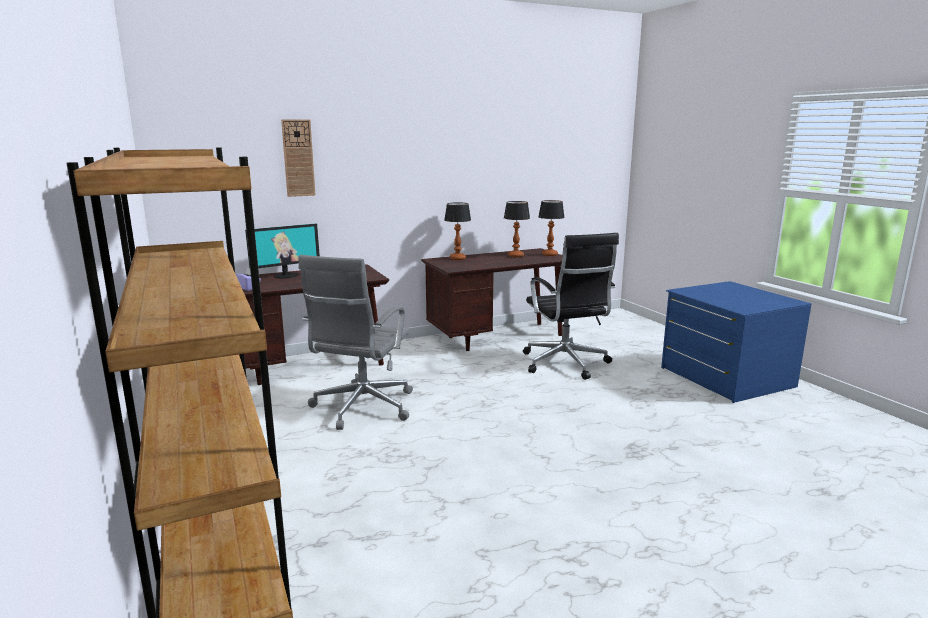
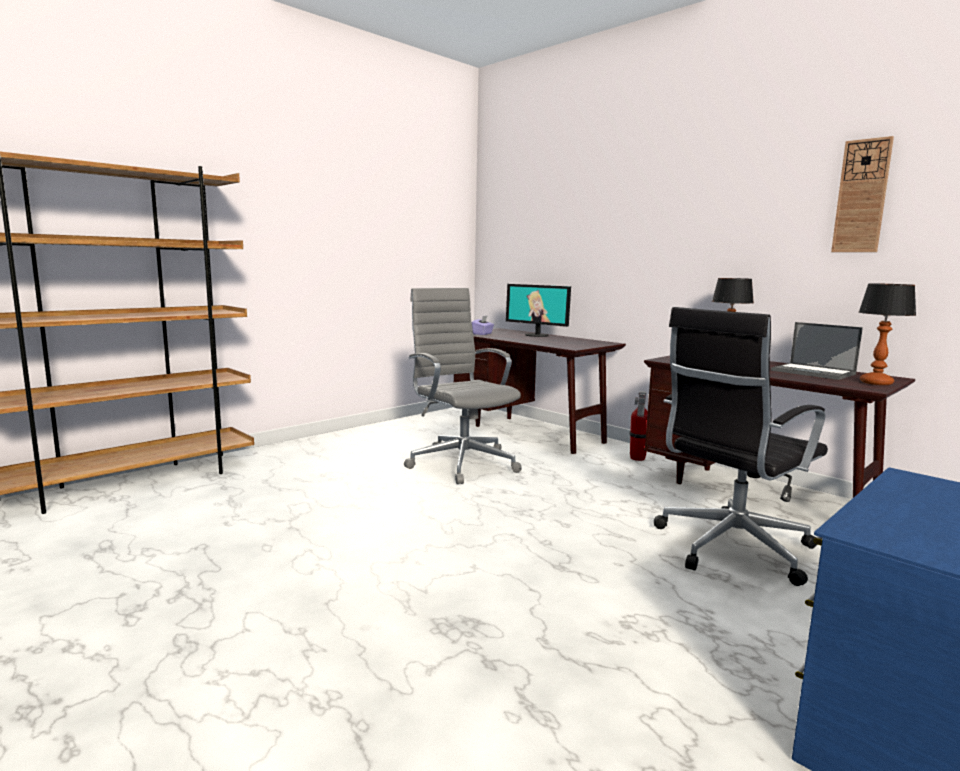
camera: 70 degrees right, 5 degrees down
wall clock [281,119,316,197] -> wall clock moved to [831,136,894,252]
grey office chair [299,255,413,430] -> grey office chair turned 60 degrees clockwise [404,288,522,484]
table lamp [504,201,530,257] -> laptop [771,322,863,380]
none -> fire extinguisher [629,391,648,461]

